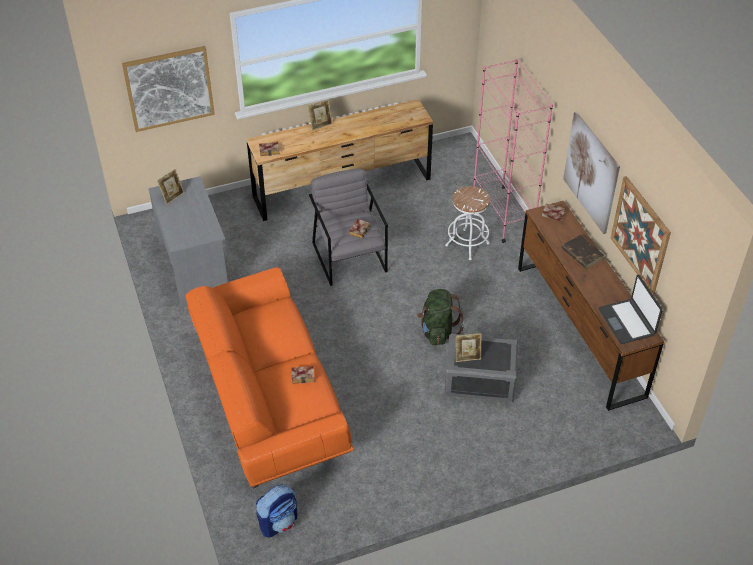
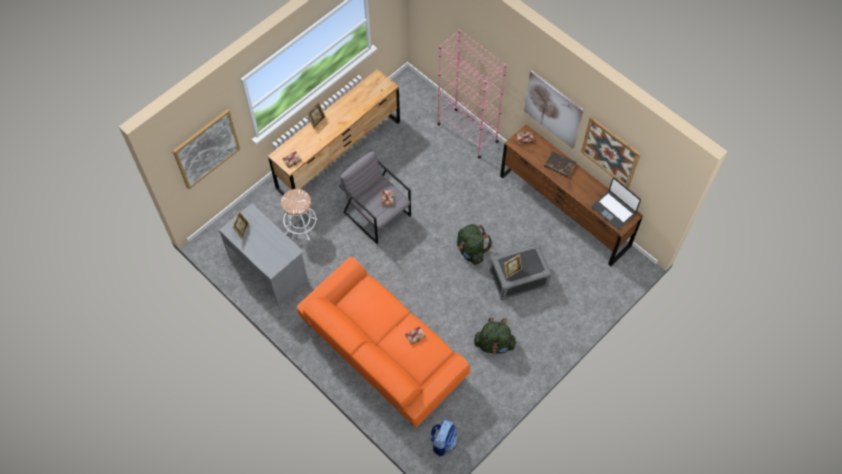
camera: 25 degrees left, 15 degrees up
white stool [445,186,490,260] -> white stool moved to [281,189,317,240]
none -> green backpack [474,318,517,354]

